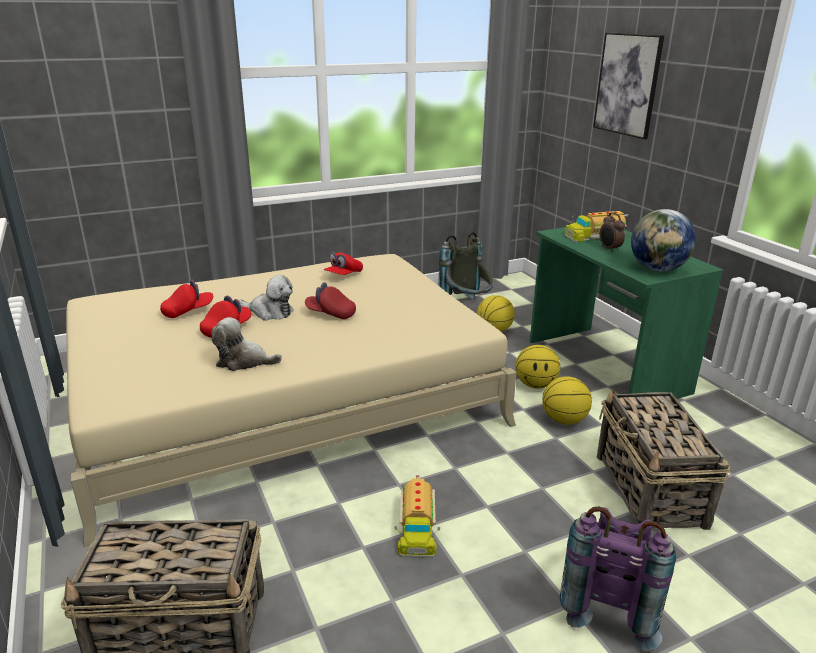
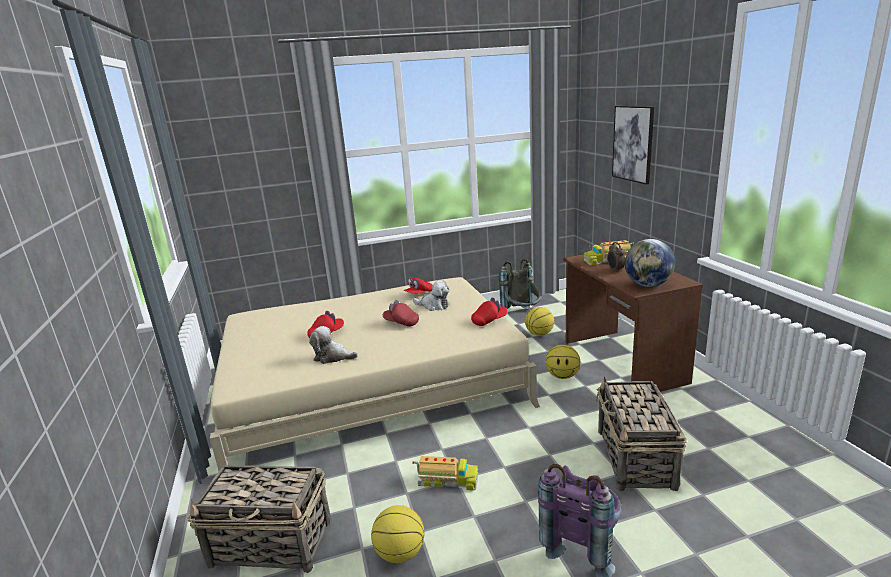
camera: 10 degrees right, 5 degrees down
red cap [160,280,213,318] -> red cap moved to [471,298,508,326]
plush toy [239,275,294,321] -> plush toy moved to [413,280,450,311]
toy truck [395,475,440,558] -> toy truck turned 90 degrees counterclockwise [412,455,478,491]
green desk [530,227,724,399] -> brown desk [563,254,703,392]
basketball [542,376,592,425] -> basketball moved to [371,505,425,563]

